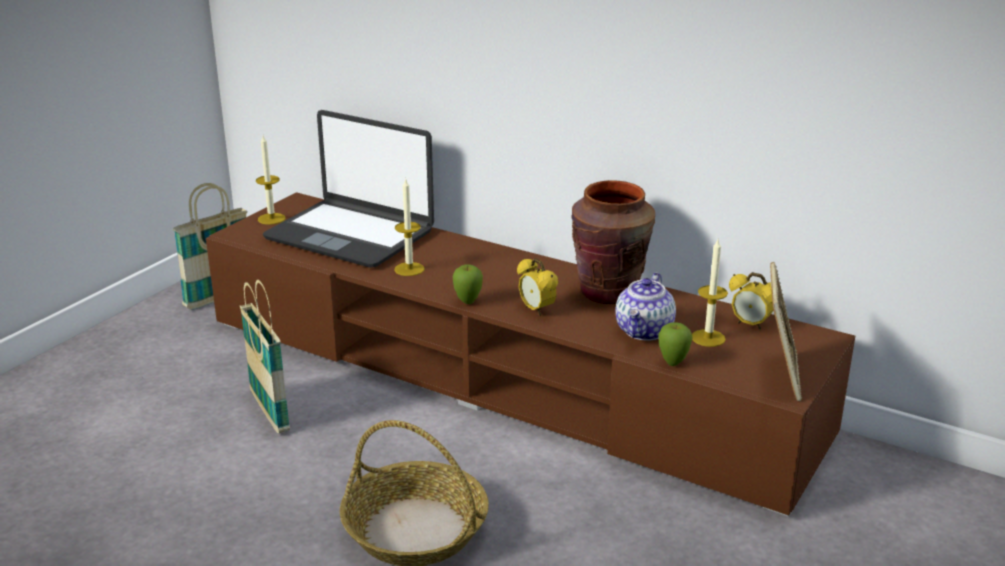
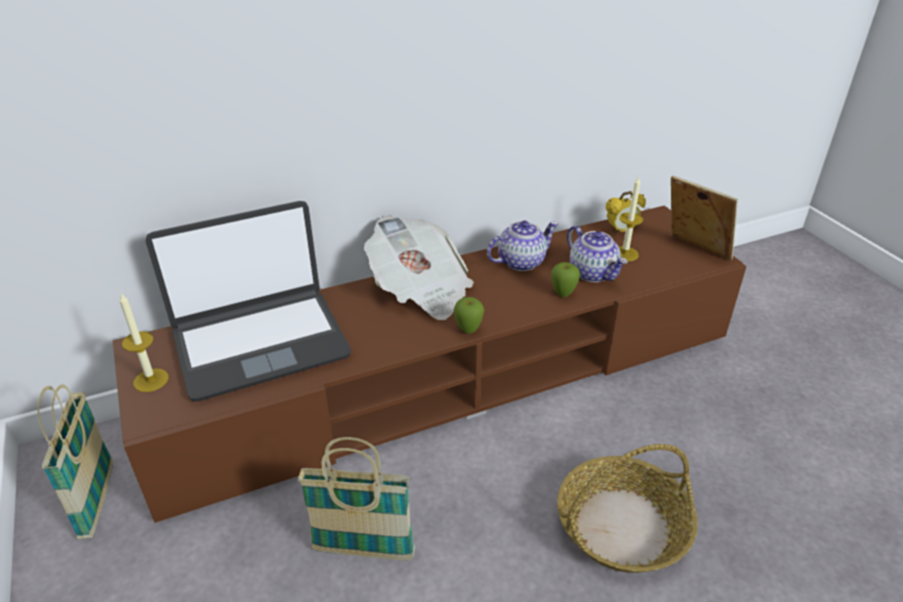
camera: 55 degrees left, 10 degrees up
candle [394,179,424,276] -> none
alarm clock [517,258,558,316] -> none
brown vase [572,180,655,304] -> teapot [487,221,558,271]
apple [658,322,693,366] -> apple moved to [551,262,580,298]
none -> newspaper [364,215,474,320]

